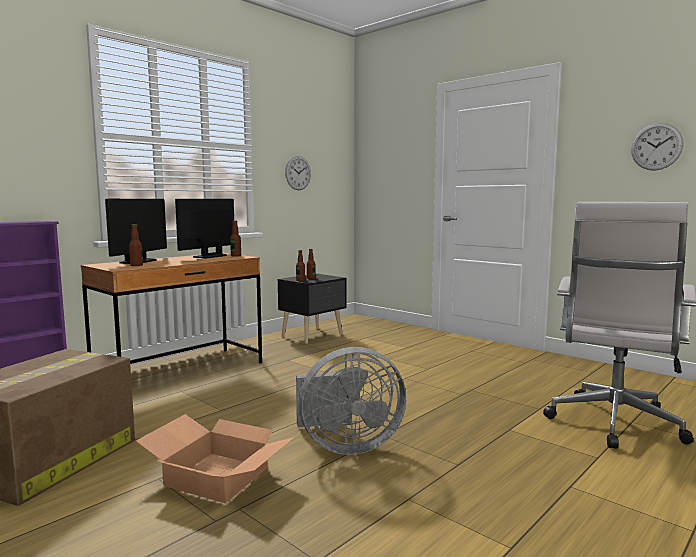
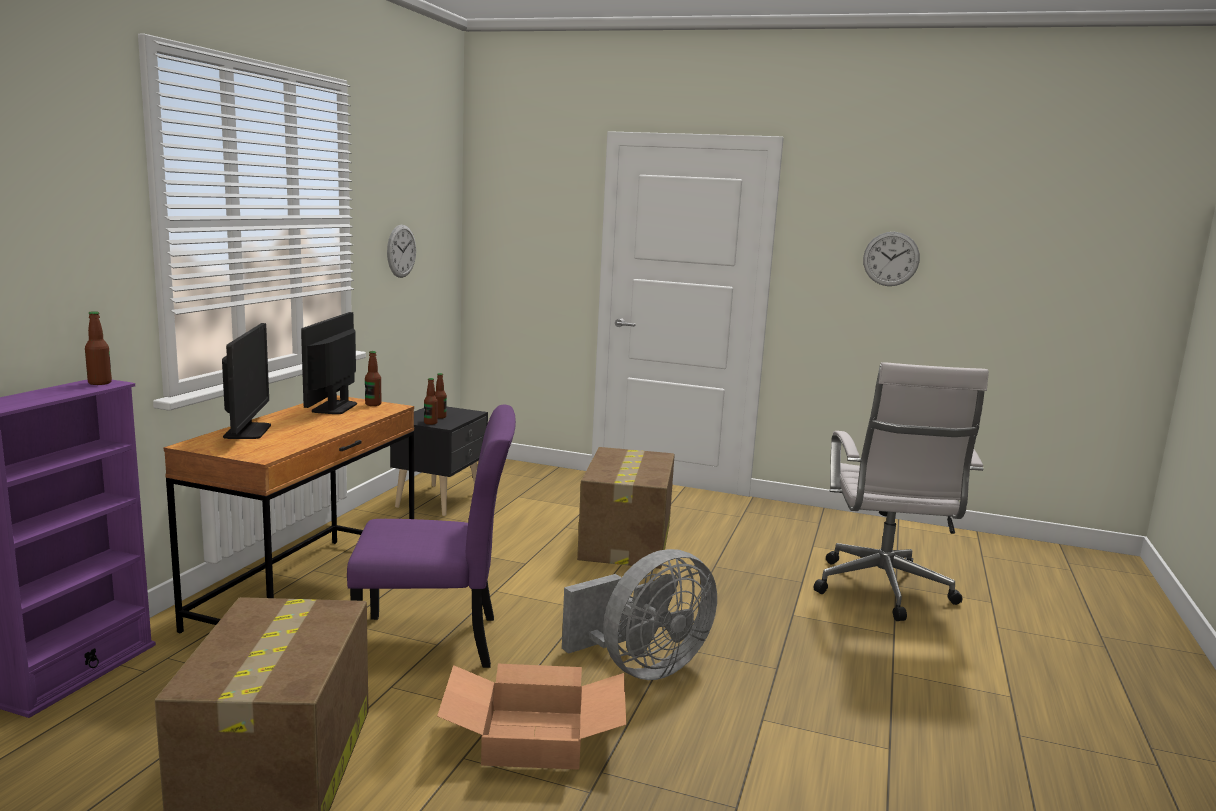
camera: 25 degrees left, 5 degrees up
bottle [129,224,143,266] -> bottle moved to [85,311,112,385]
none -> purple chair [347,405,516,668]
none -> cardboard box [577,447,675,569]

